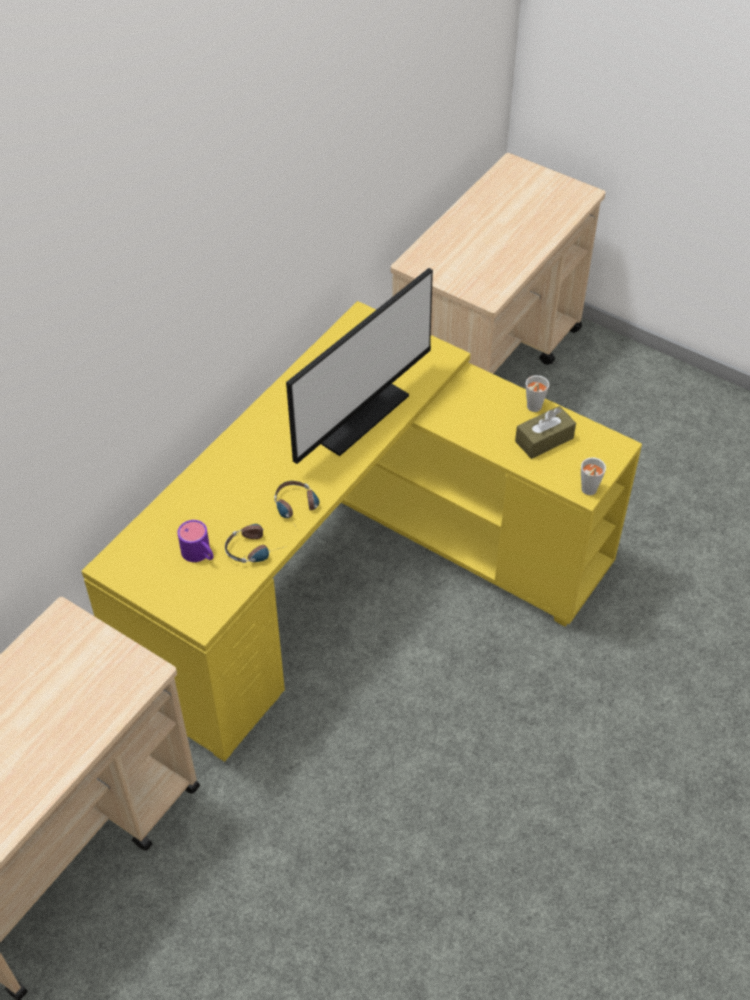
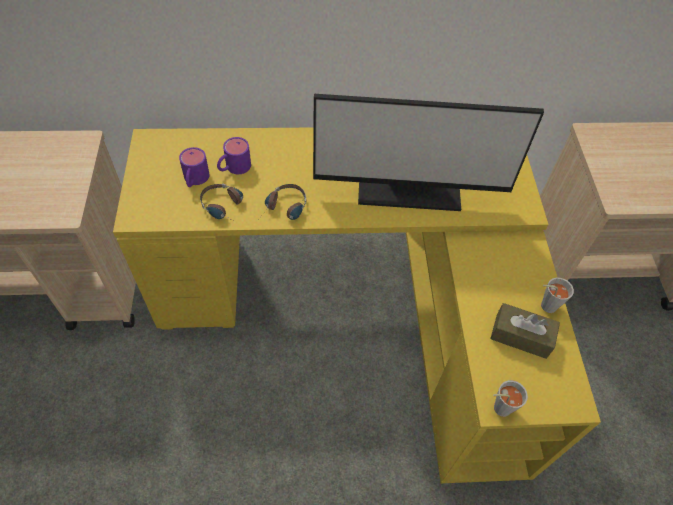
camera: 50 degrees right, 5 degrees up
none -> purple mug [217,137,251,174]

